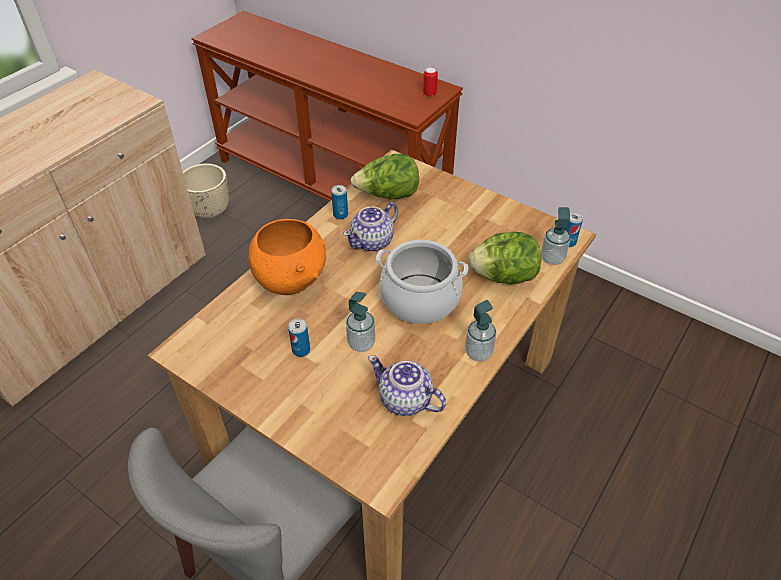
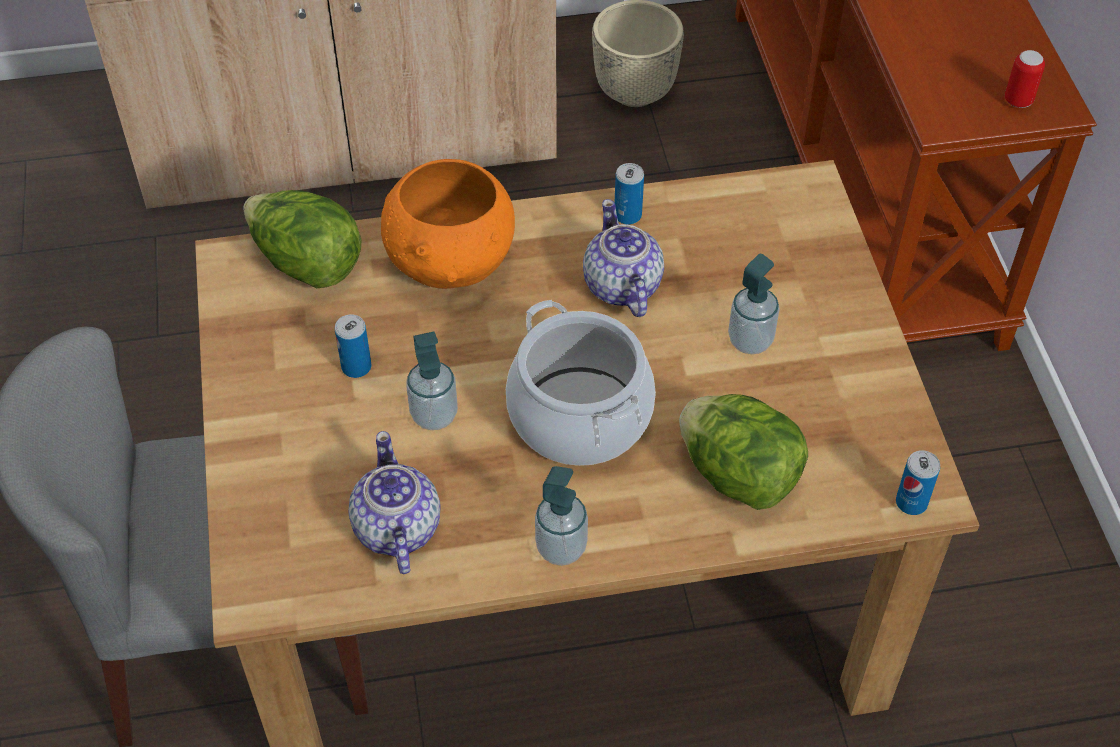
camera: 45 degrees right, 5 degrees up
teapot [343,202,399,252] -> teapot turned 75 degrees clockwise [583,199,664,317]
lettuce [350,154,419,200] -> lettuce moved to [243,190,362,288]
soap dispenser [541,207,570,265] -> soap dispenser moved to [728,254,780,354]

